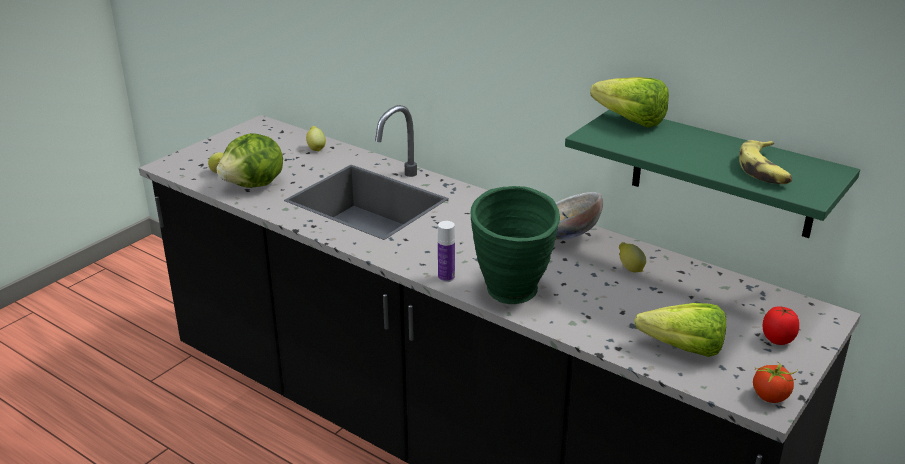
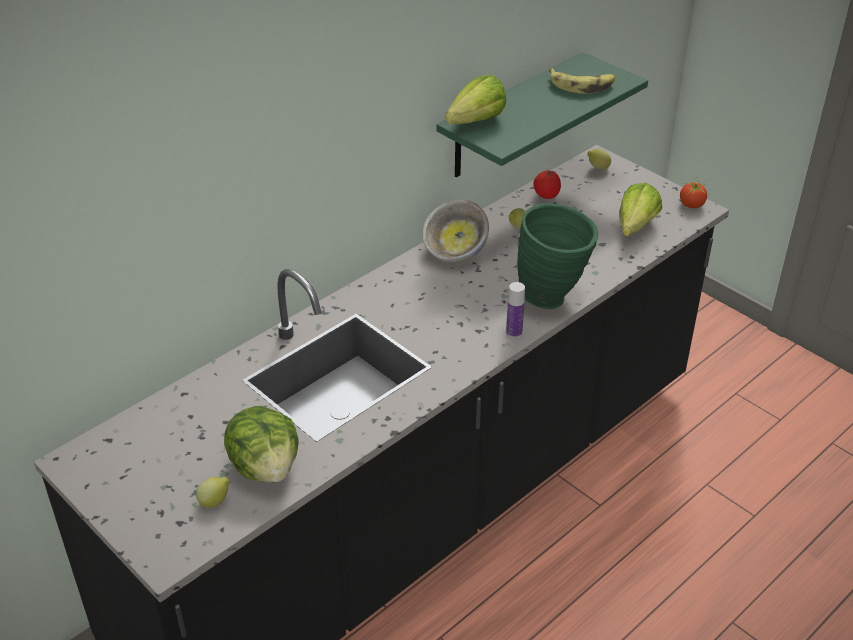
camera: 80 degrees left, 10 degrees up
lemon [306,126,326,151] -> lemon moved to [587,149,611,170]
tomato [762,306,799,345] -> tomato moved to [533,171,561,199]

